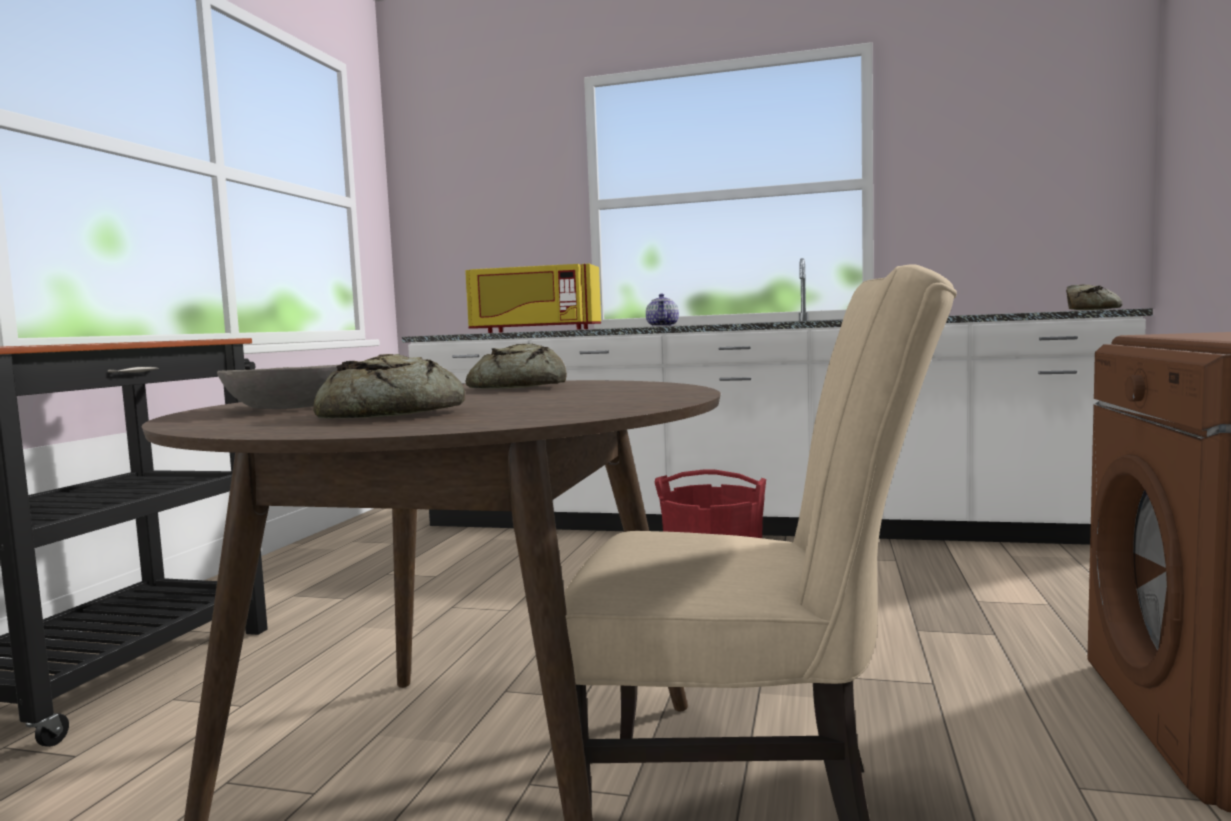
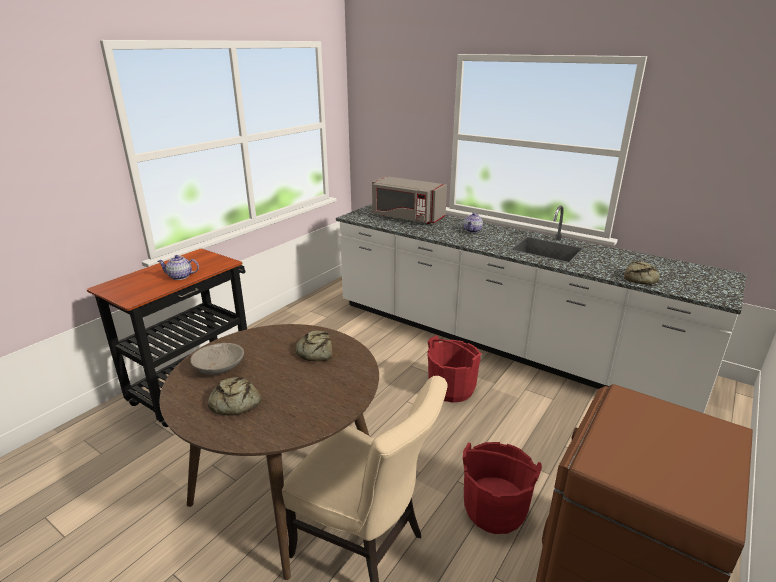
camera: 20 degrees right, 20 degrees up
yellow microwave [465,264,601,333] -> grey microwave [372,176,447,224]
bread [1066,284,1122,310] -> bread moved to [624,261,660,285]
none -> teapot [157,255,199,280]
none -> red bucket [463,442,542,534]

